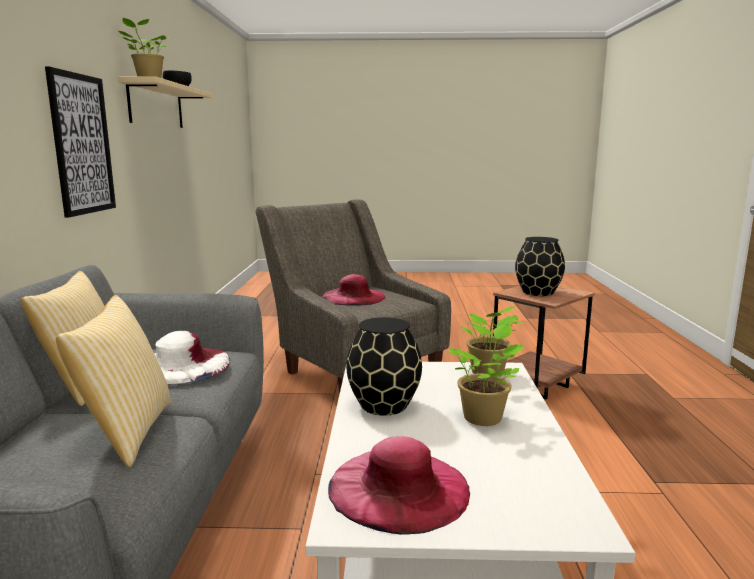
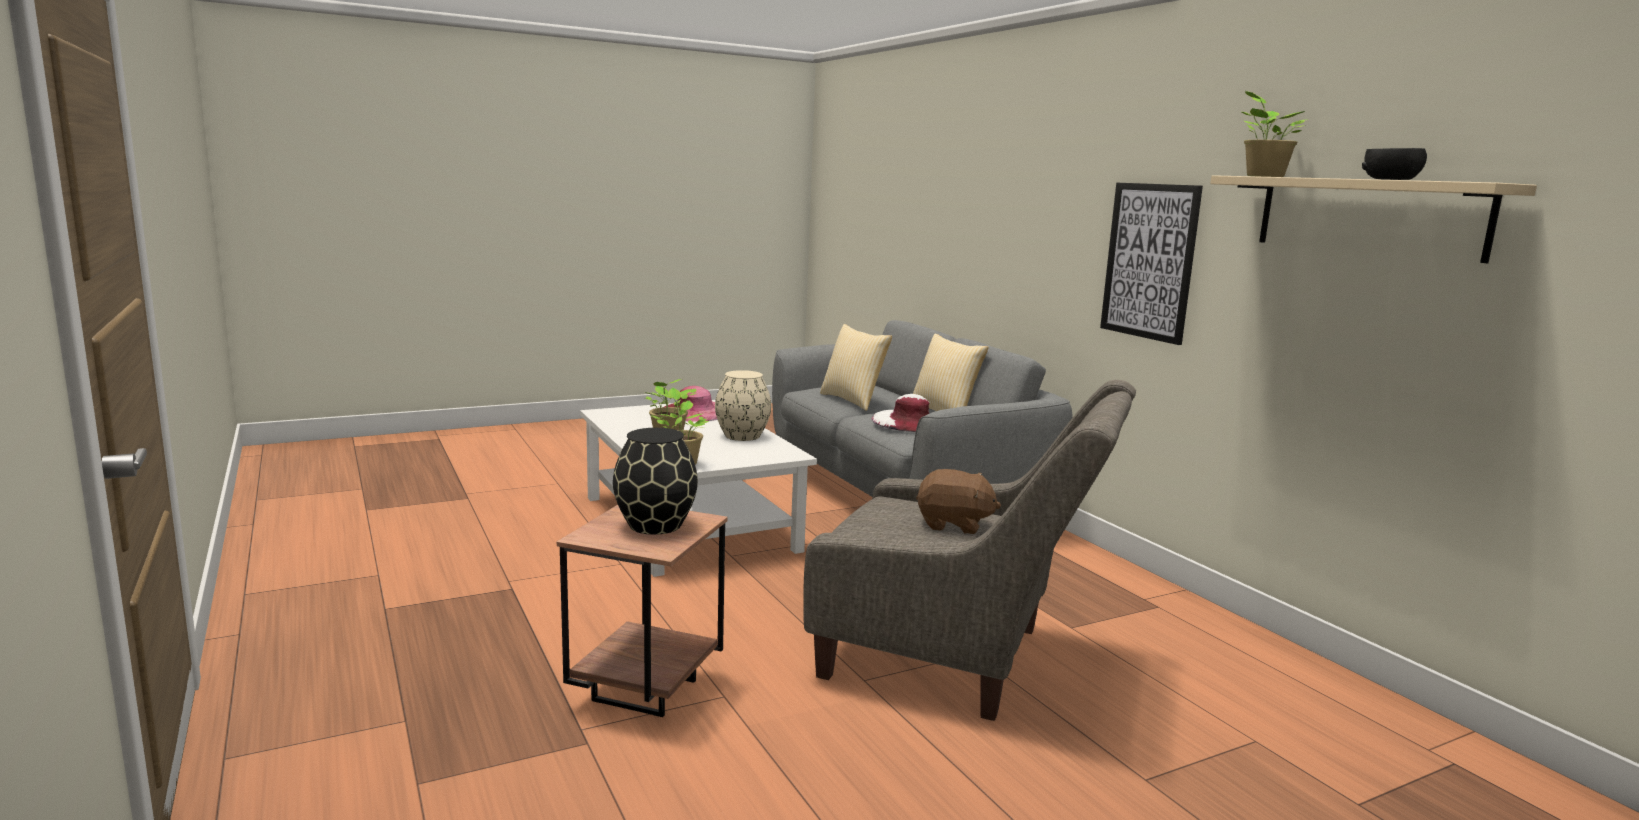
camera: 150 degrees right, 0 degrees up
pink hat [322,274,385,306] -> brown plush toy [916,469,1001,534]
black vase [346,317,422,416] -> beige vase [715,370,771,441]

